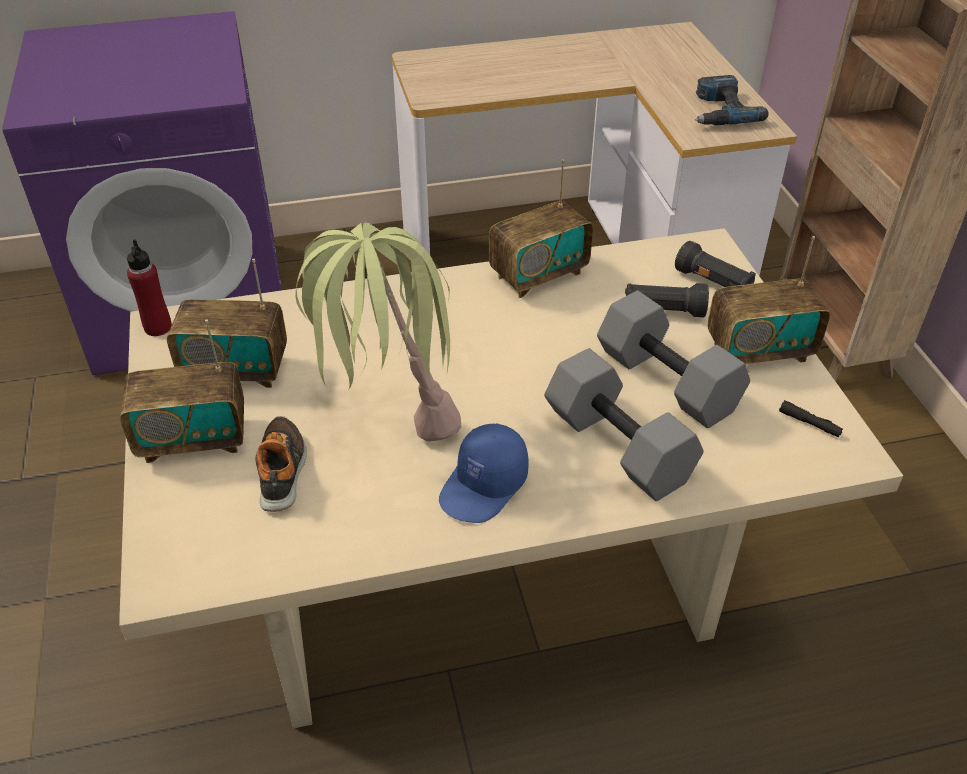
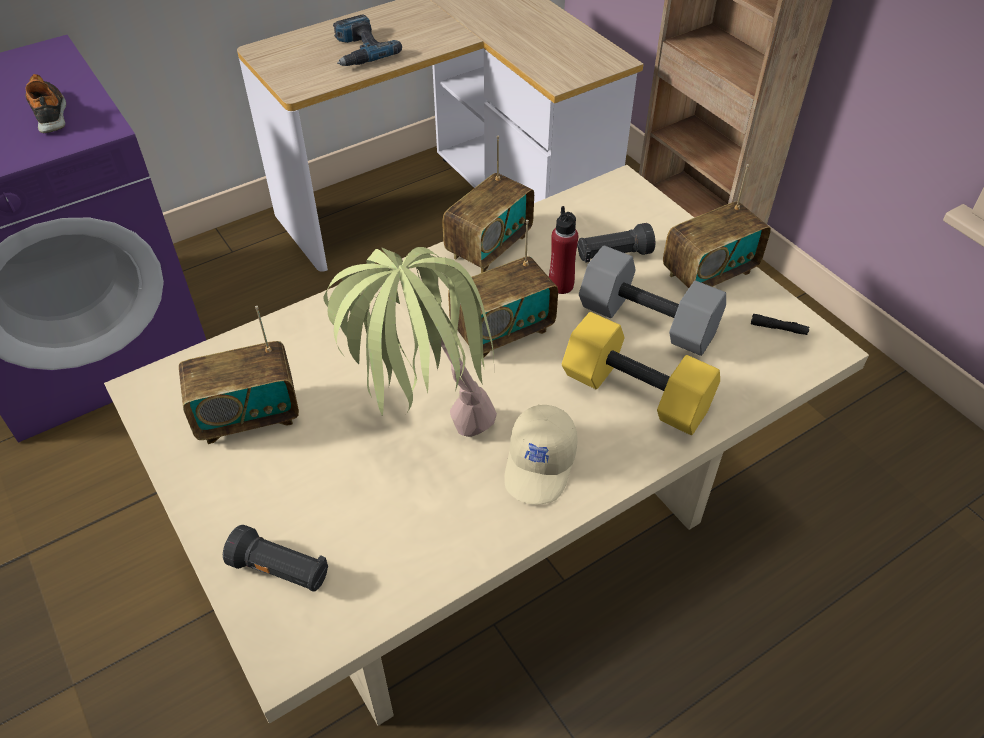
camera: 20 degrees left, 5 degrees up
radio [120,320,244,463] -> radio moved to [448,220,558,357]
red bottle [127,240,172,336] -> red bottle moved to [549,206,579,294]
shoe [255,416,307,512] -> shoe moved to [25,74,66,133]
blue cap [439,423,529,523] -> beige cap [504,405,578,505]
grey dumbbell [544,348,704,501] -> yellow dumbbell [562,312,720,435]
black flashlight [675,241,756,287] -> black flashlight moved to [223,525,328,592]
power drill [695,75,769,125] -> power drill moved to [333,15,402,66]

